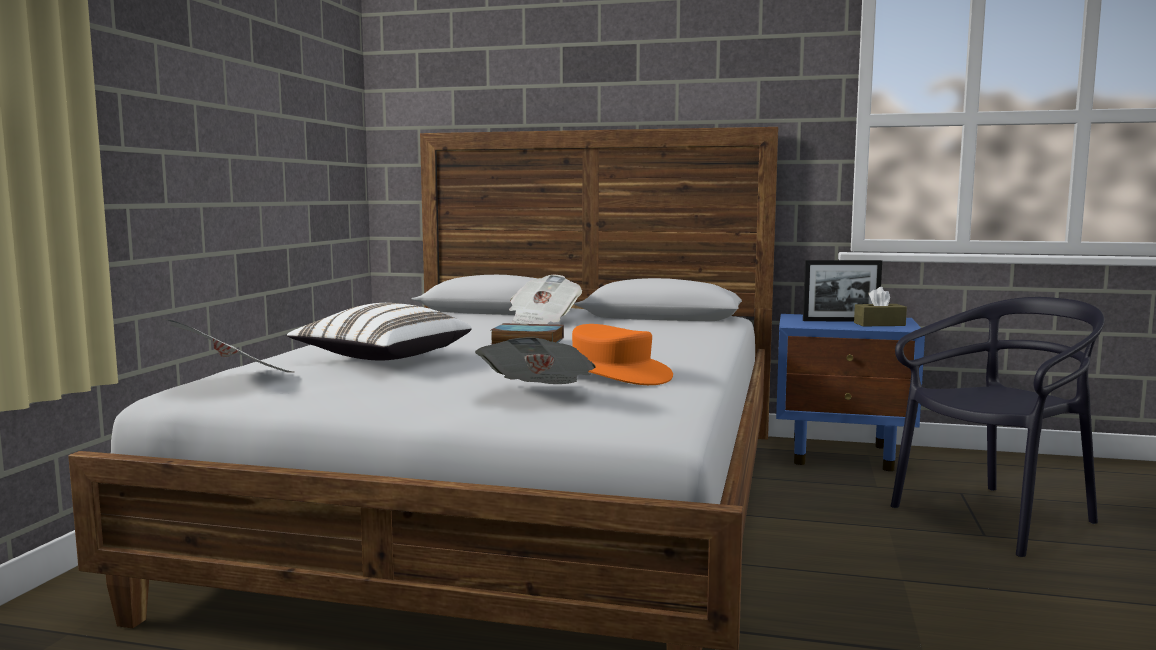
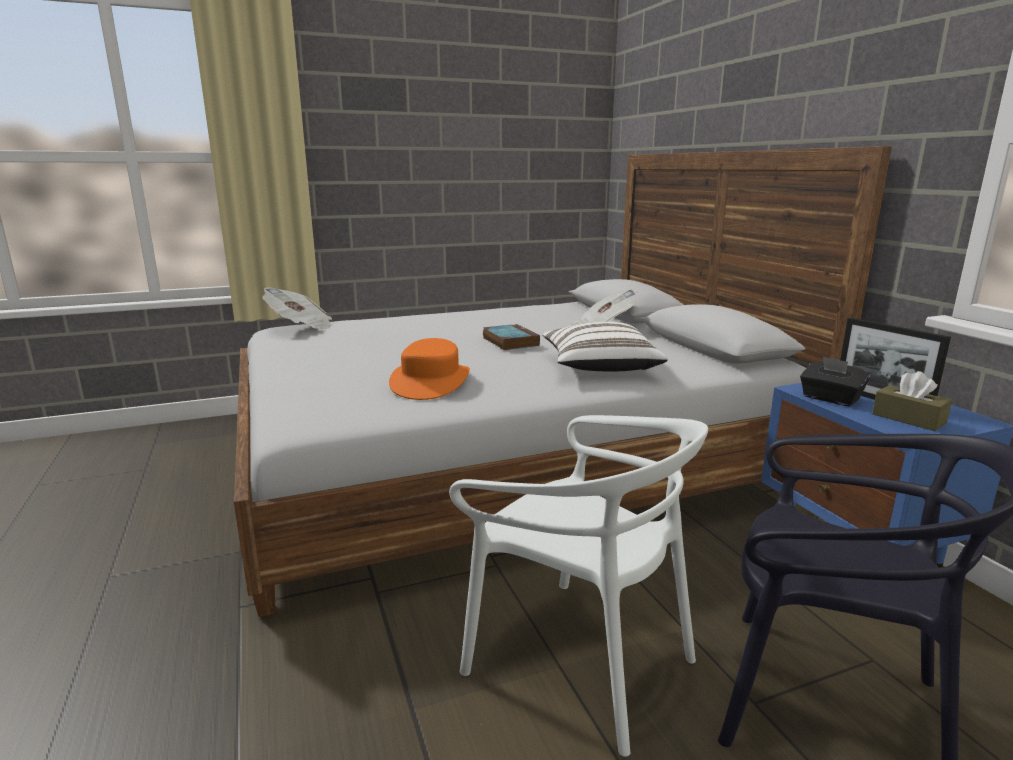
camera: 55 degrees right, 10 degrees up
white pillow [287,303,472,360] -> white pillow moved to [542,322,668,371]
newspaper [475,337,596,384] -> none
none -> white chair [449,415,708,757]
none -> black tissue box [800,356,870,407]

